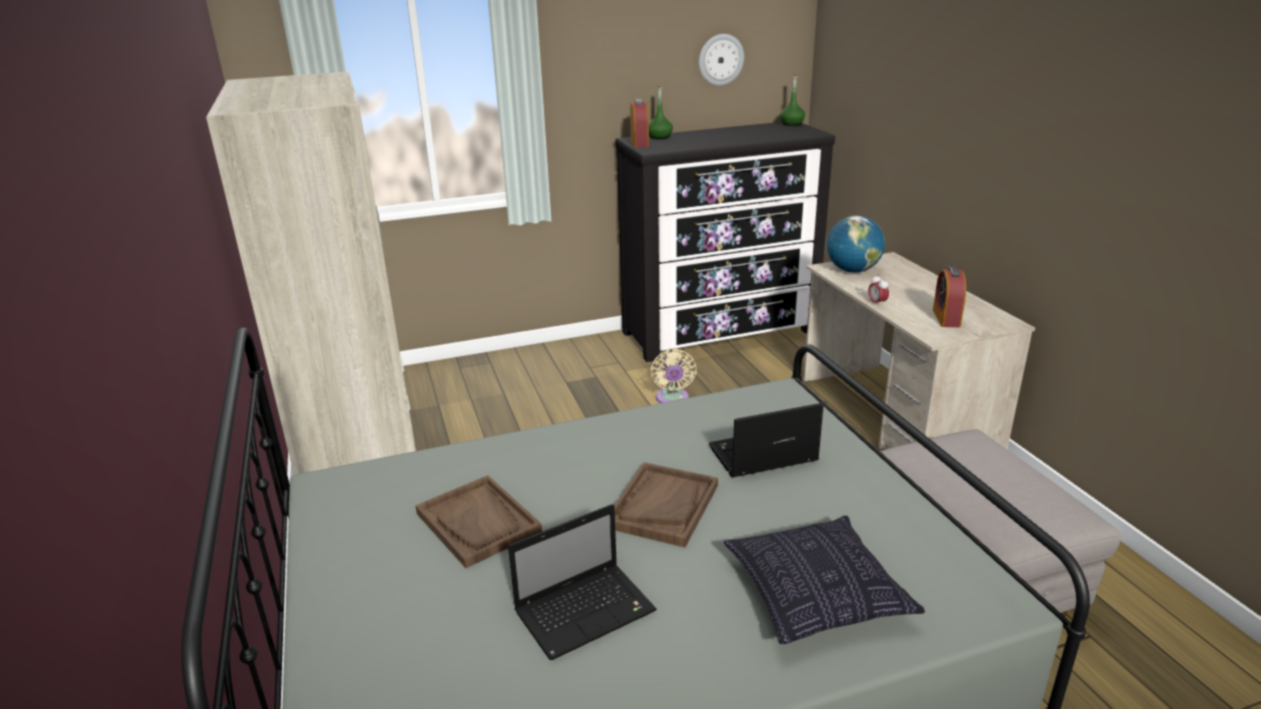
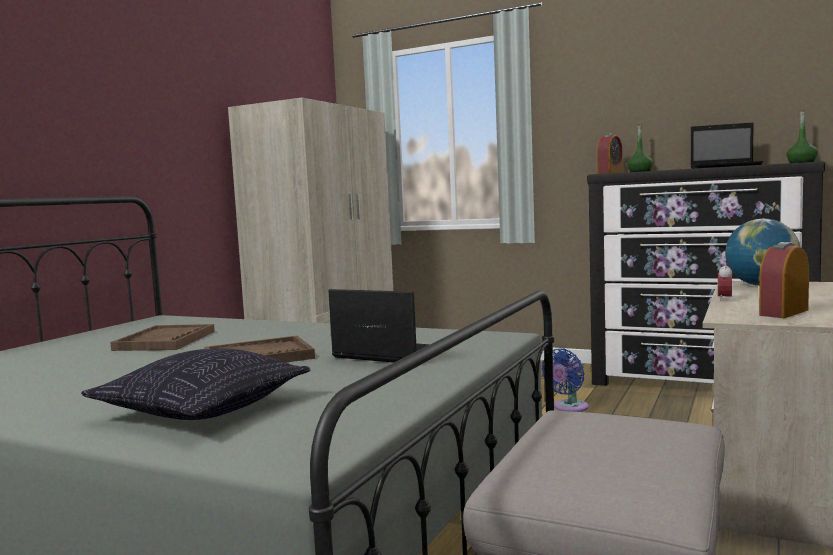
camera: 45 degrees right, 20 degrees down
laptop [508,504,657,661] -> laptop moved to [690,123,763,169]
beige fan [651,349,697,403] -> blue fan [542,348,589,412]
wall clock [699,34,744,86] -> none

